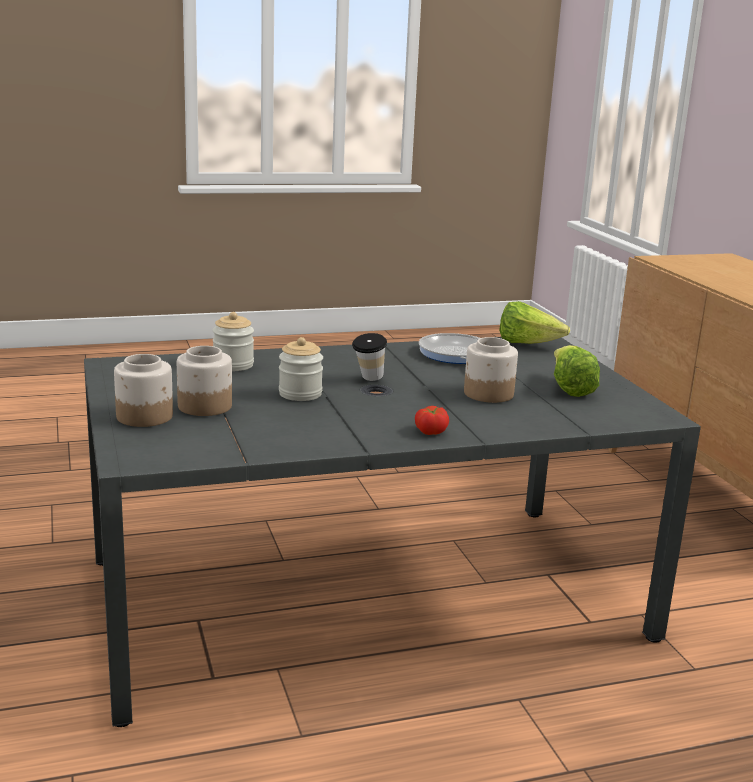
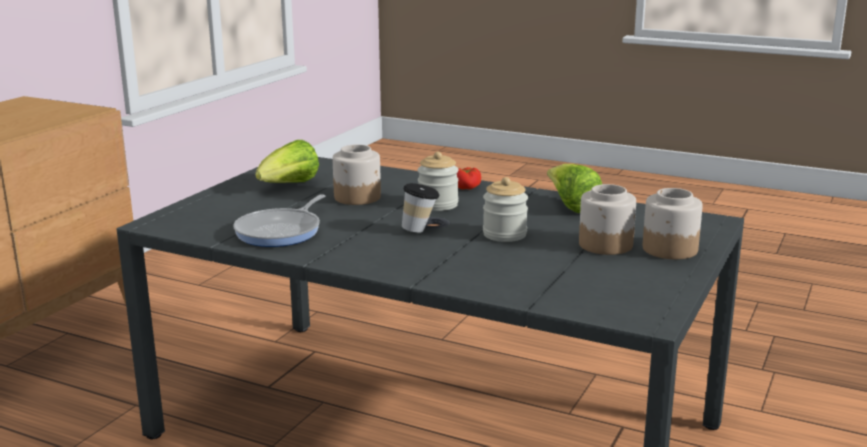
camera: 135 degrees left, 0 degrees up
jar [213,312,254,371] -> jar moved to [418,152,459,211]
lettuce [499,301,570,344] -> lettuce moved to [547,164,602,213]

